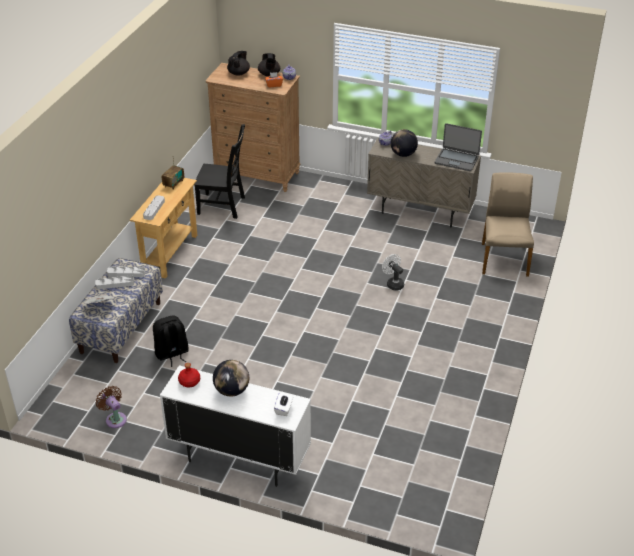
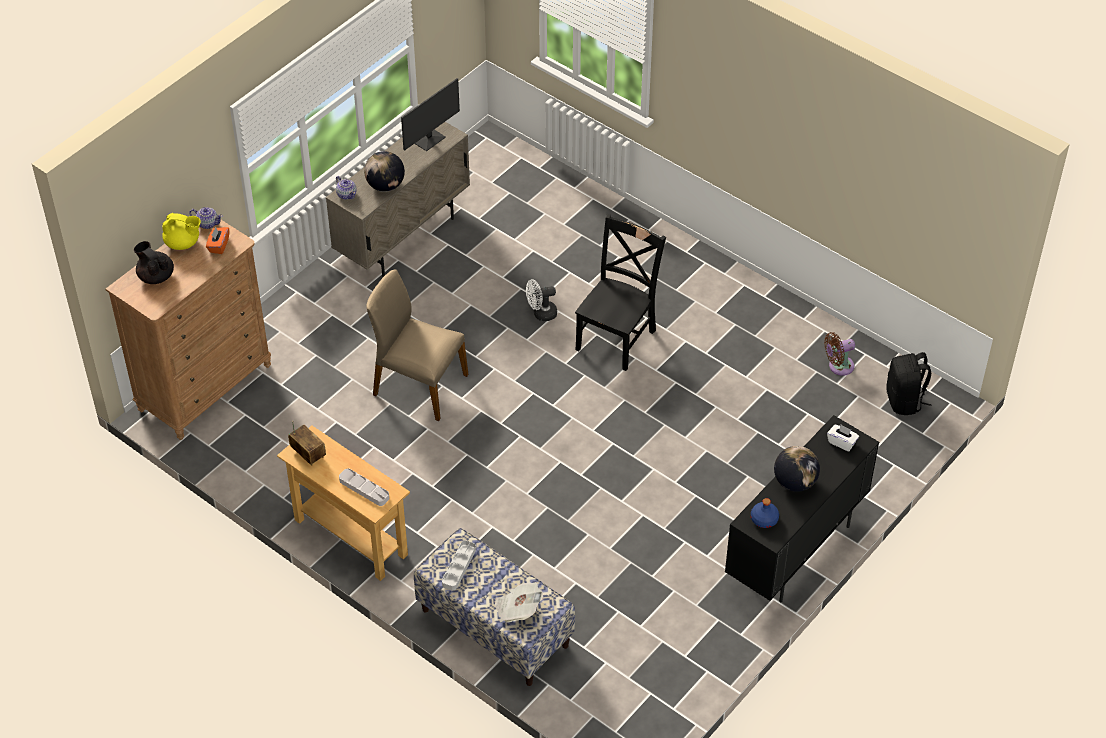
camera: 70 degrees left, 10 degrees up
grey tray [95,275,134,289] -> none
brown fan [96,386,127,428] -> brown fan moved to [824,332,855,376]
black backpack [153,316,189,367] -> black backpack moved to [886,352,932,415]
white cabinet [160,365,311,487] -> black cabinet [725,415,879,603]
red bottle [178,363,200,387] -> blue bottle [751,498,779,528]
black chair [194,124,245,219] -> black chair moved to [575,214,666,371]
black teapot [258,53,280,77] -> yellow teapot [162,213,201,250]
laptop [435,123,482,171] -> monitor [401,78,460,151]
beige chair [482,172,534,277] -> beige chair moved to [366,269,468,421]

